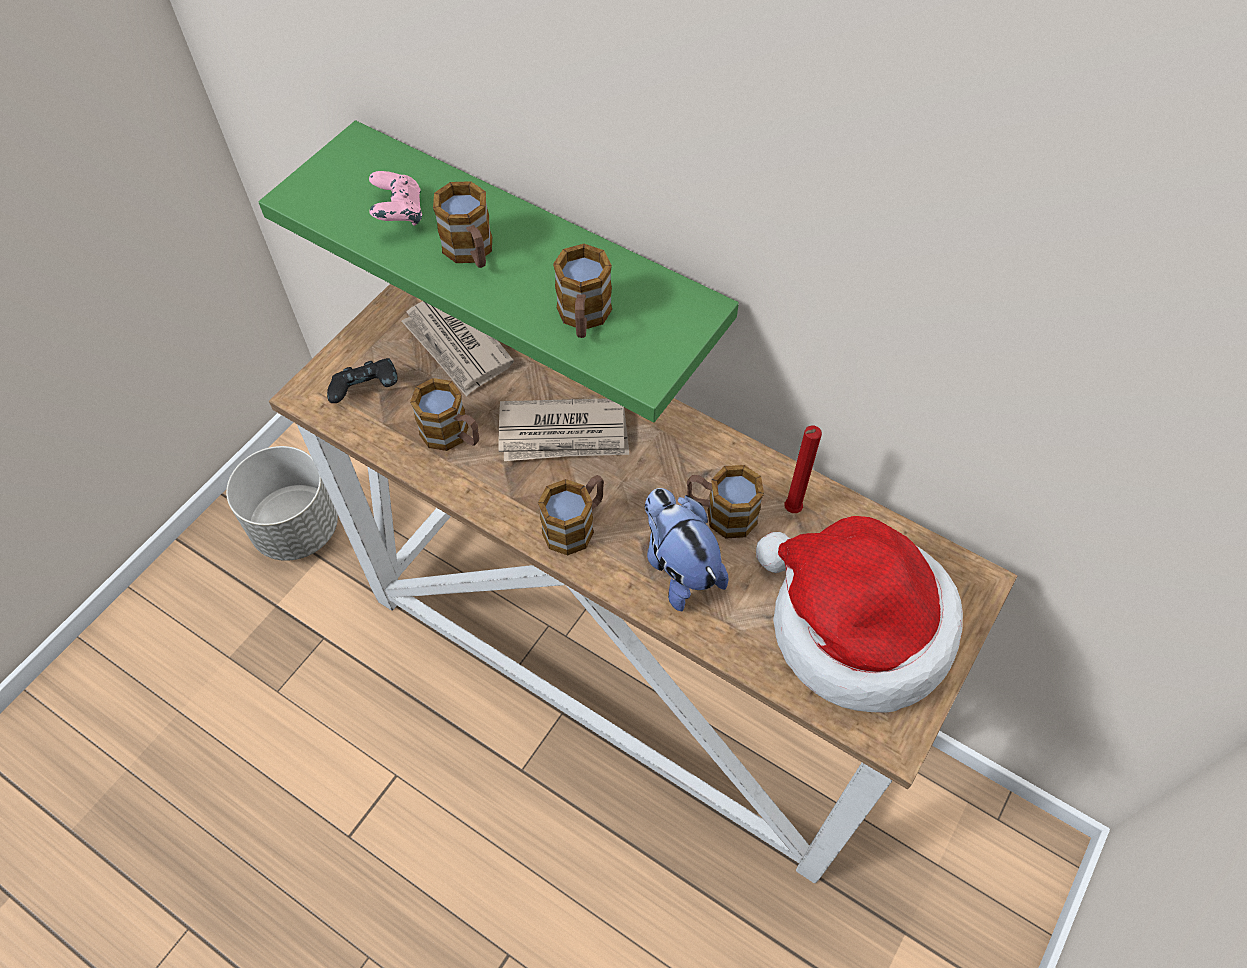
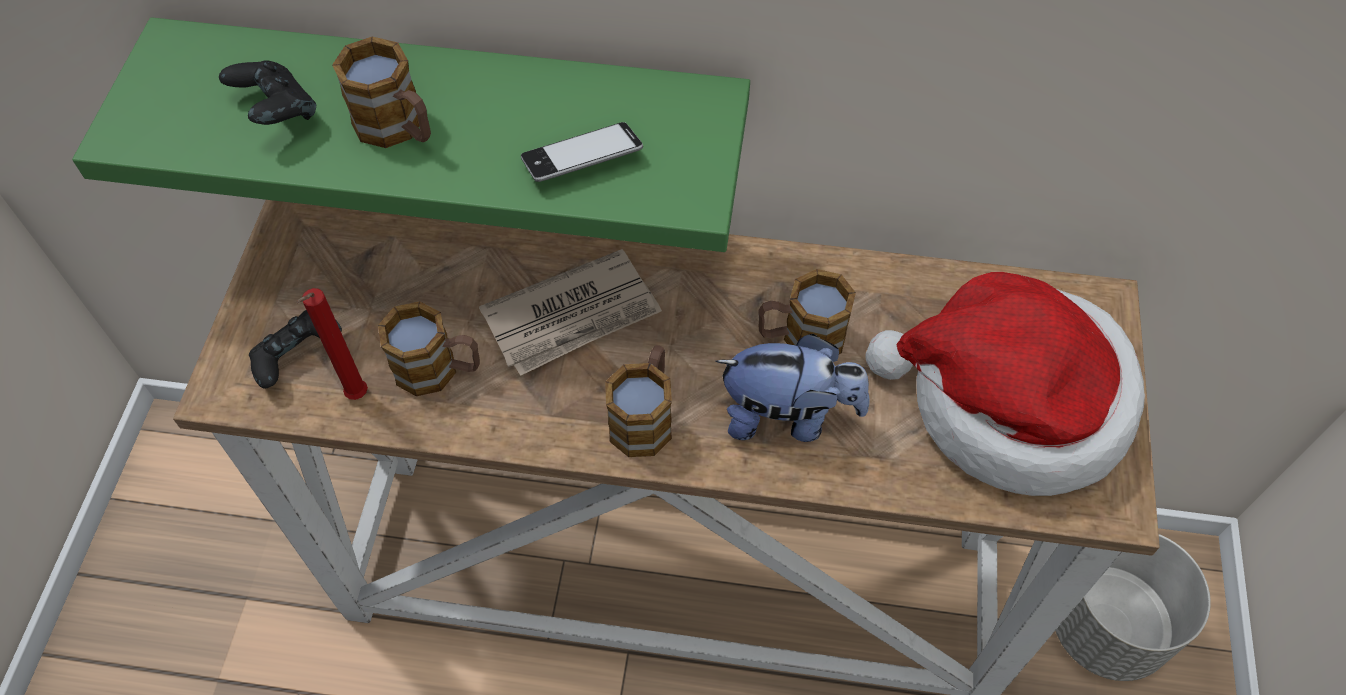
camera: 25 degrees left, 0 degrees up
grey planter [226,446,338,561] -> grey planter moved to [1055,534,1211,681]
pink game controller [369,171,422,226] -> black game controller [219,60,316,125]
newspaper [401,301,514,397] -> none
mug [553,244,612,338] -> phone [521,122,643,182]
plush toy [645,488,728,611] -> plush toy turned 150 degrees clockwise [715,334,870,442]
red candle [784,426,822,513] -> red candle moved to [296,288,368,400]

